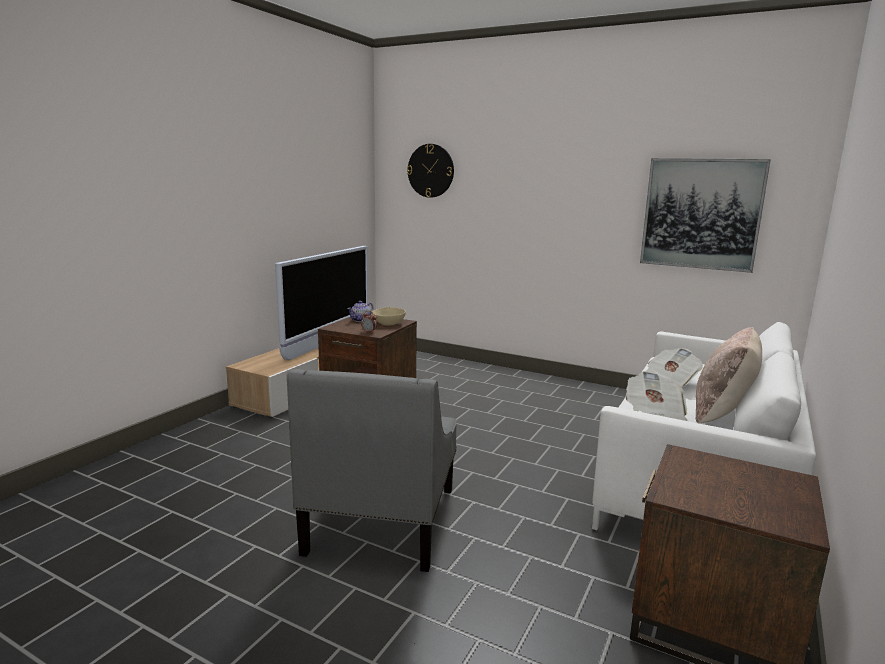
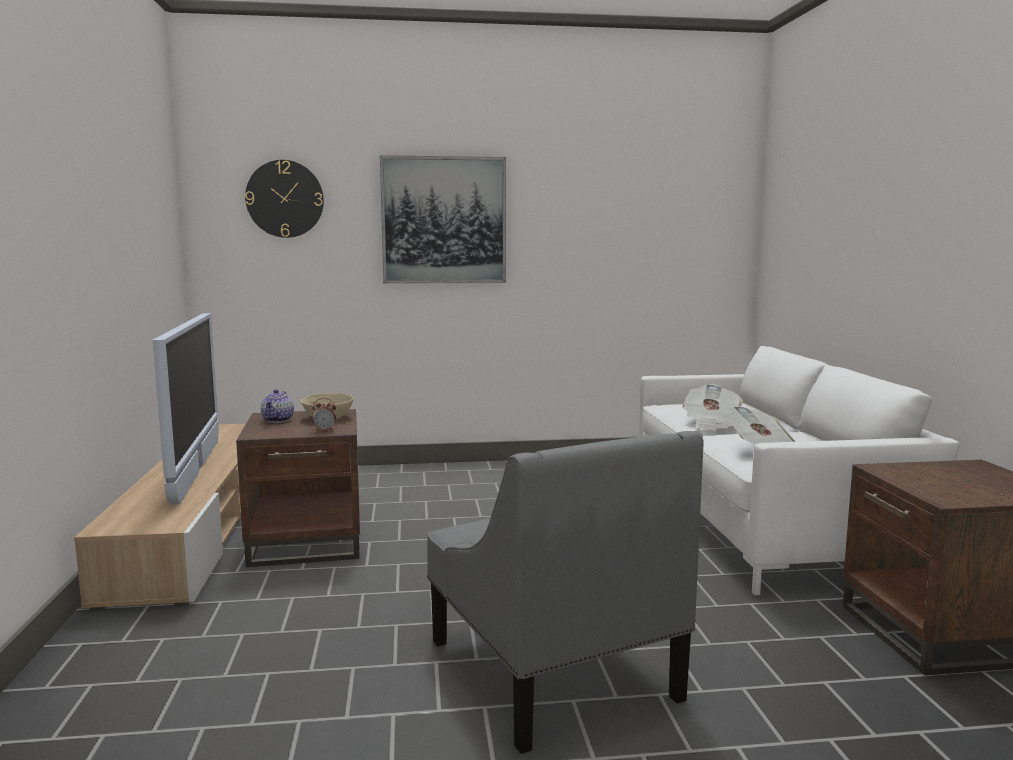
camera: 35 degrees left, 5 degrees down
picture [640,158,771,273] -> picture moved to [380,155,506,283]
beige pillow [696,327,762,424] -> none

